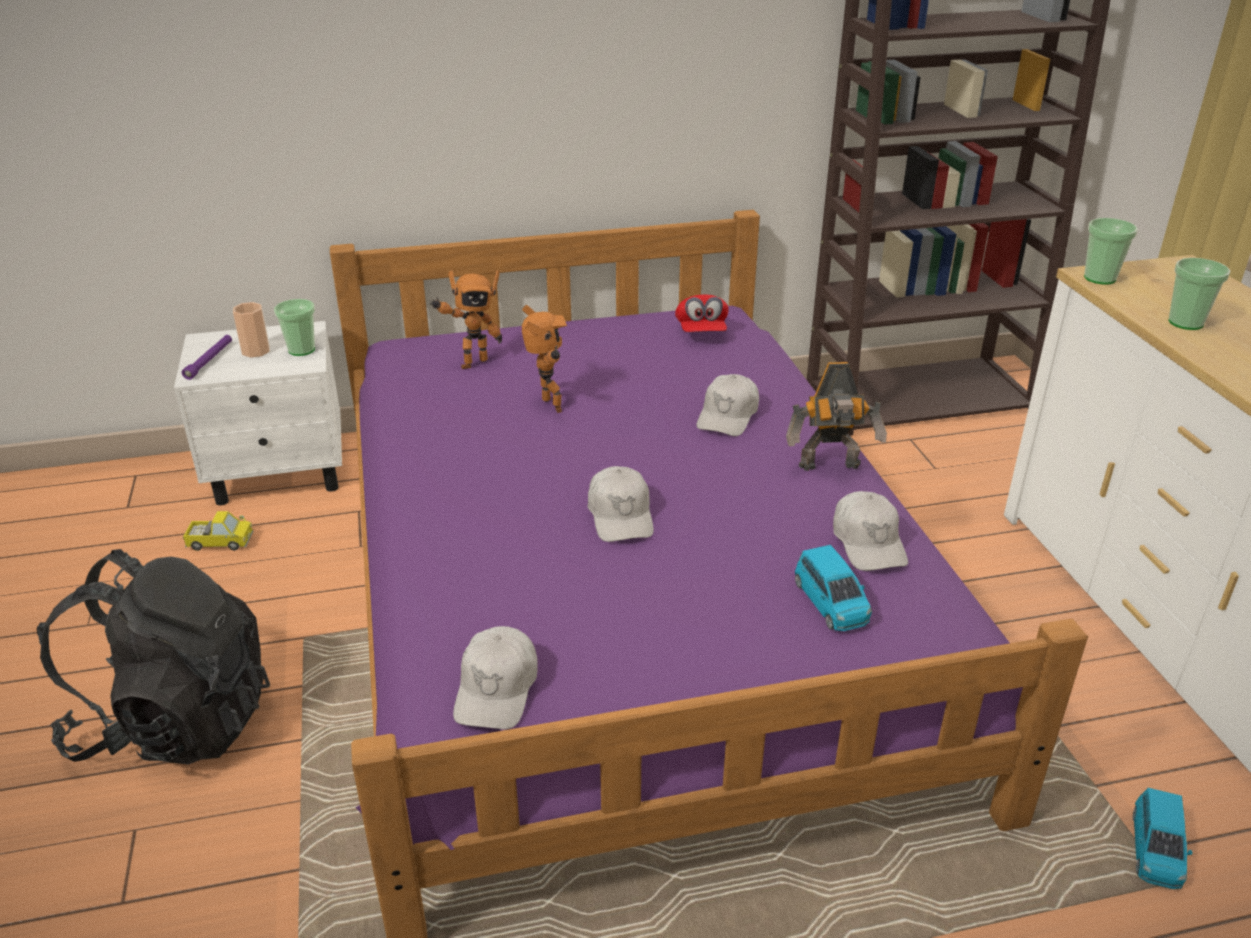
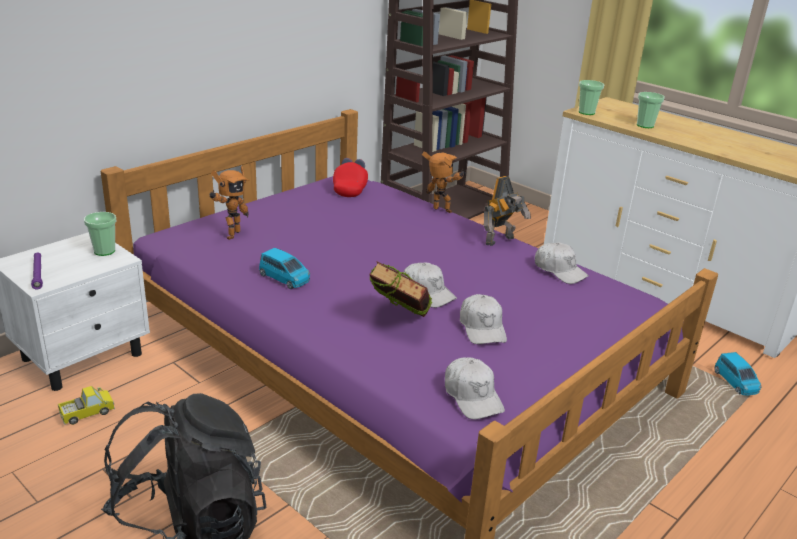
camera: 35 degrees left, 5 degrees down
cup [233,302,270,358] -> none
toy robot [522,305,567,413] -> toy robot moved to [422,151,467,213]
red cap [675,295,729,332] -> red cap turned 135 degrees counterclockwise [333,158,368,197]
white cap [696,374,759,436] -> white cap moved to [460,294,507,344]
blue toy car [795,545,872,631] -> blue toy car moved to [259,248,310,289]
none -> book [369,262,432,317]

